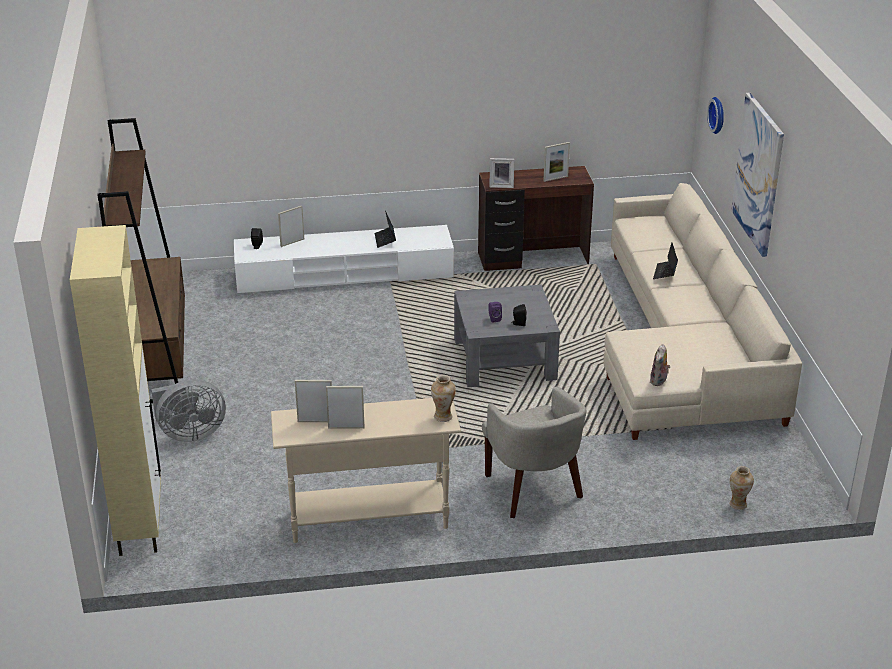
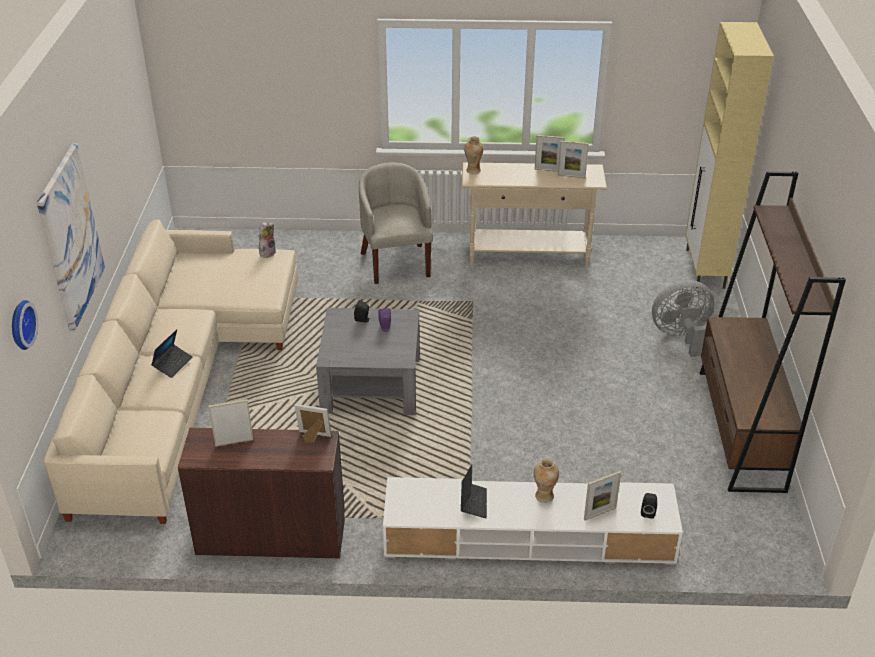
camera: 170 degrees left, 5 degrees up
vase [729,466,754,510] -> vase moved to [534,458,559,503]

